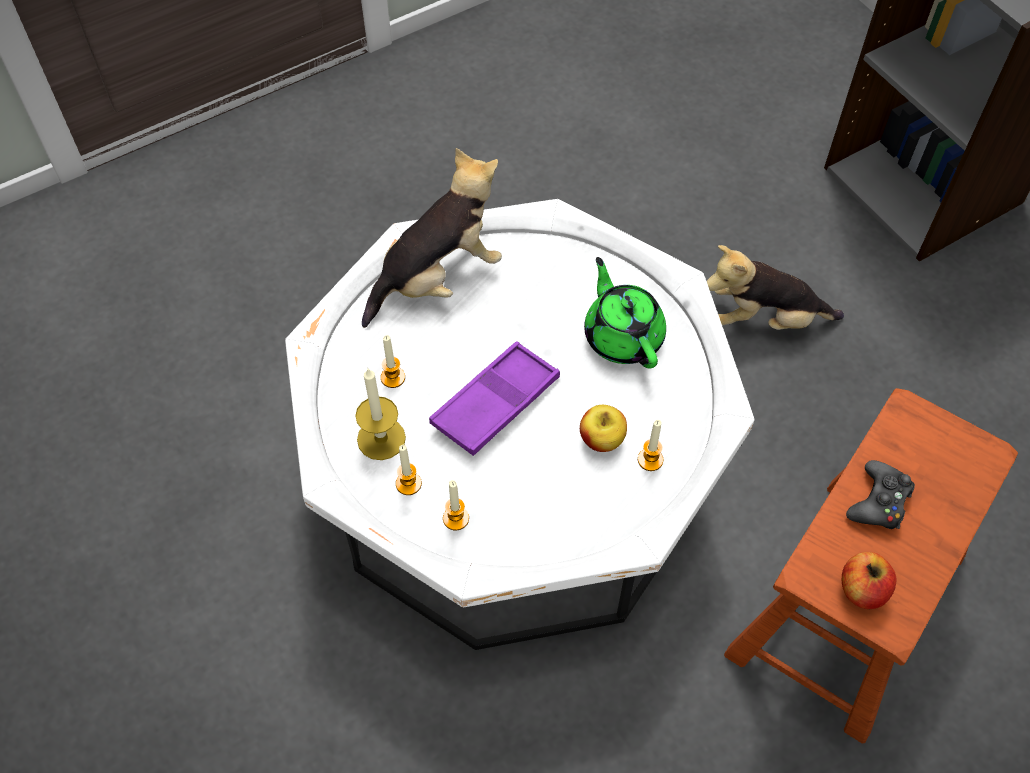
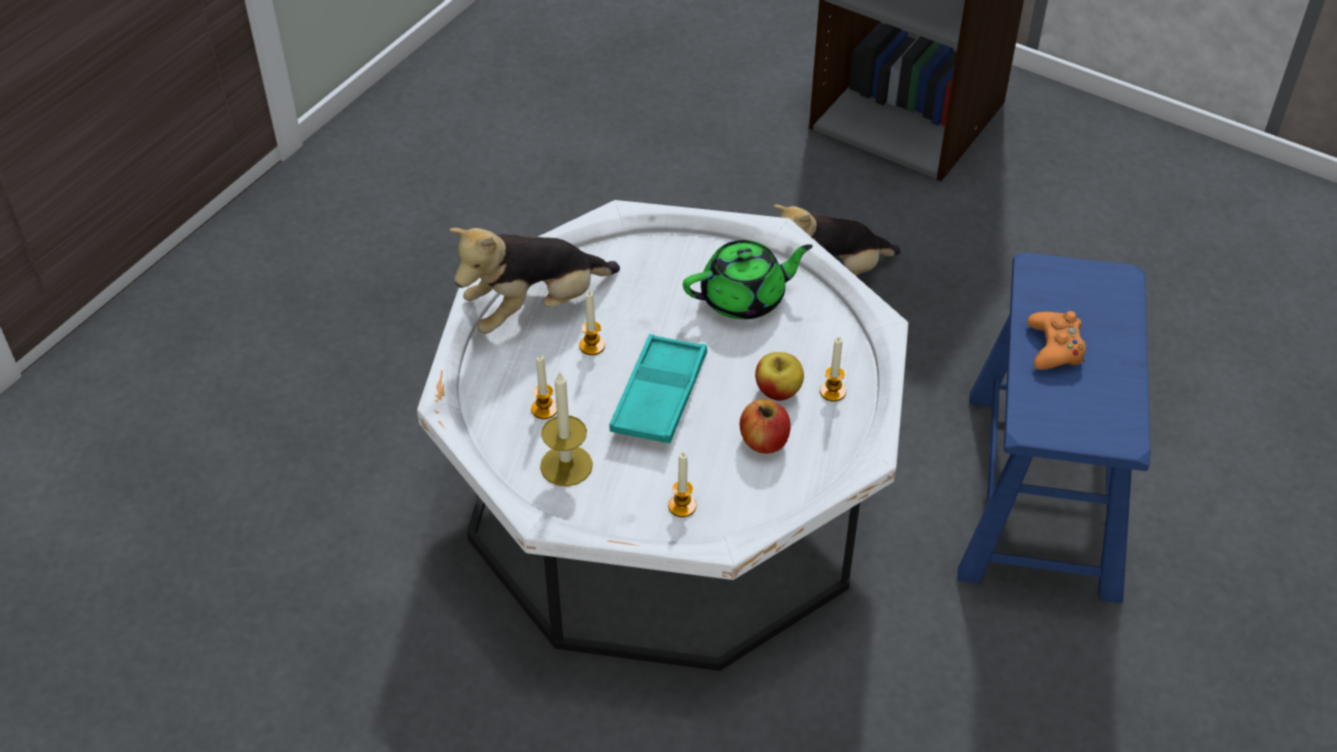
camera: 25 degrees left, 10 degrees down
plush toy [362,148,502,328] -> plush toy turned 150 degrees counterclockwise [449,228,620,334]
candle [396,445,422,495] -> candle moved to [579,291,605,355]
purple tray [429,341,560,456] -> turquoise tray [609,334,707,443]
green teapot [584,257,666,368] -> green teapot turned 120 degrees clockwise [683,240,813,320]
brown stool [724,388,1018,744] -> blue stool [957,252,1151,603]
apple [842,552,897,609] -> apple moved to [740,399,790,454]
black game controller [846,460,915,529] -> orange game controller [1027,311,1086,370]

